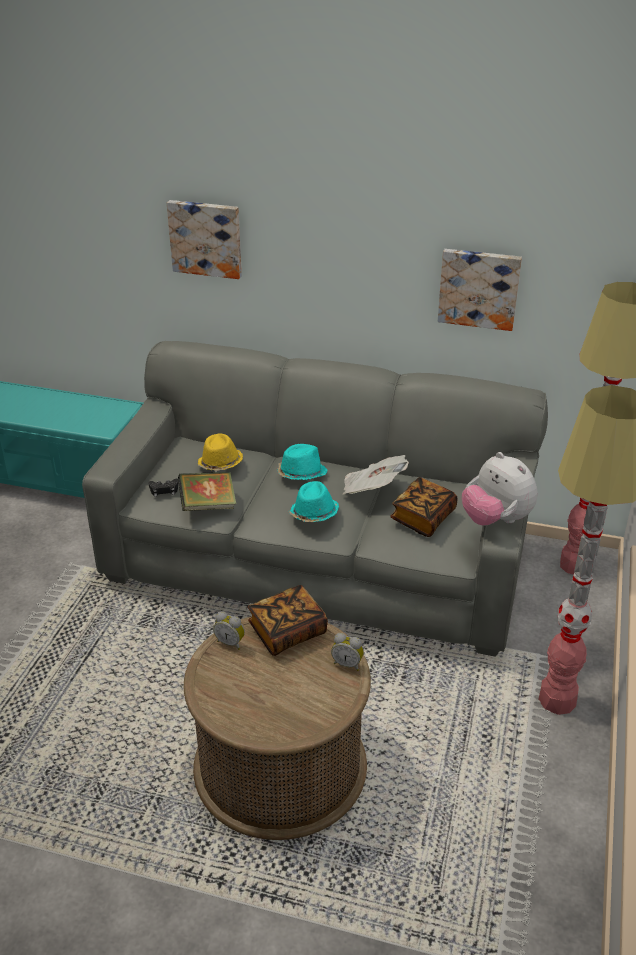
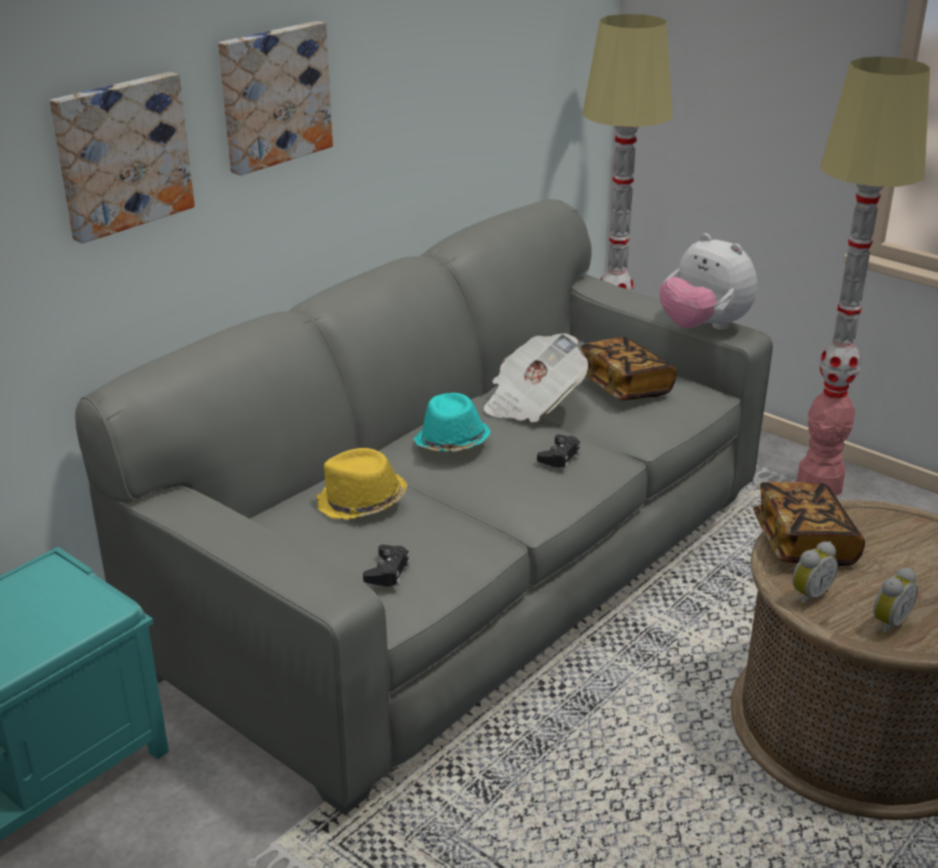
camera: 65 degrees left, 5 degrees down
book [178,472,237,511] -> none
turquoise hat [289,481,339,522] -> black game controller [537,435,580,468]
alarm clock [331,633,364,671] -> alarm clock moved to [873,567,918,636]
picture [438,249,522,331] -> picture moved to [218,21,333,176]
plush toy [462,452,537,526] -> plush toy turned 60 degrees clockwise [660,233,757,330]

